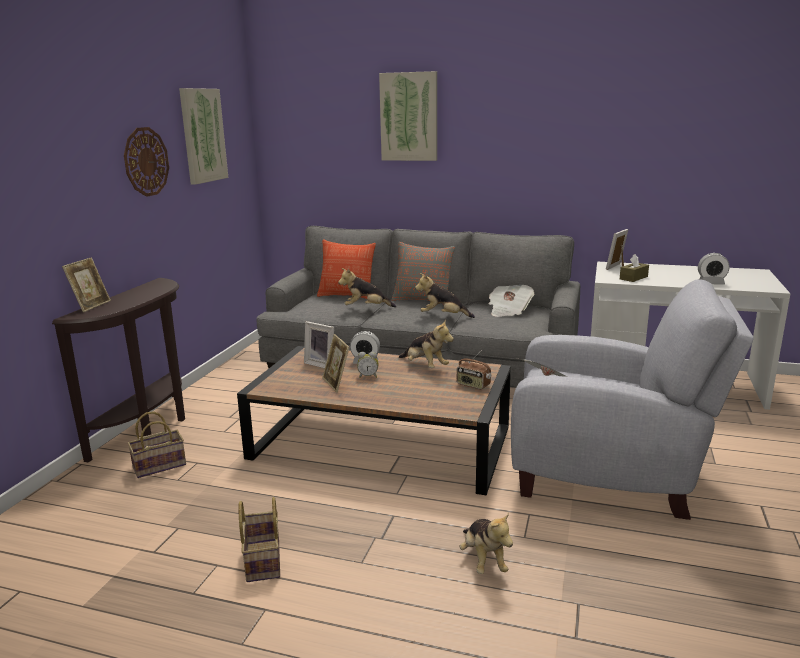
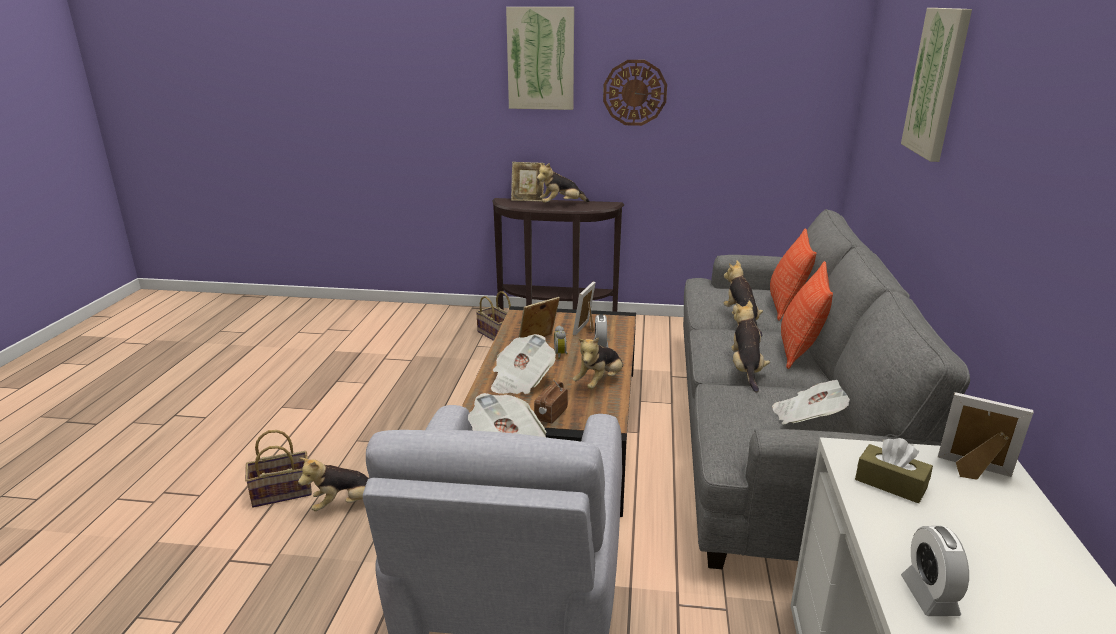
camera: 80 degrees right, 5 degrees up
picture [179,88,228,185] -> picture moved to [506,7,574,110]
basket [239,497,280,582] -> basket moved to [245,430,312,508]
grey pillow [392,242,455,305] -> orange pillow [781,261,833,369]
none -> newspaper [491,334,556,394]
none -> plush toy [537,163,590,203]

